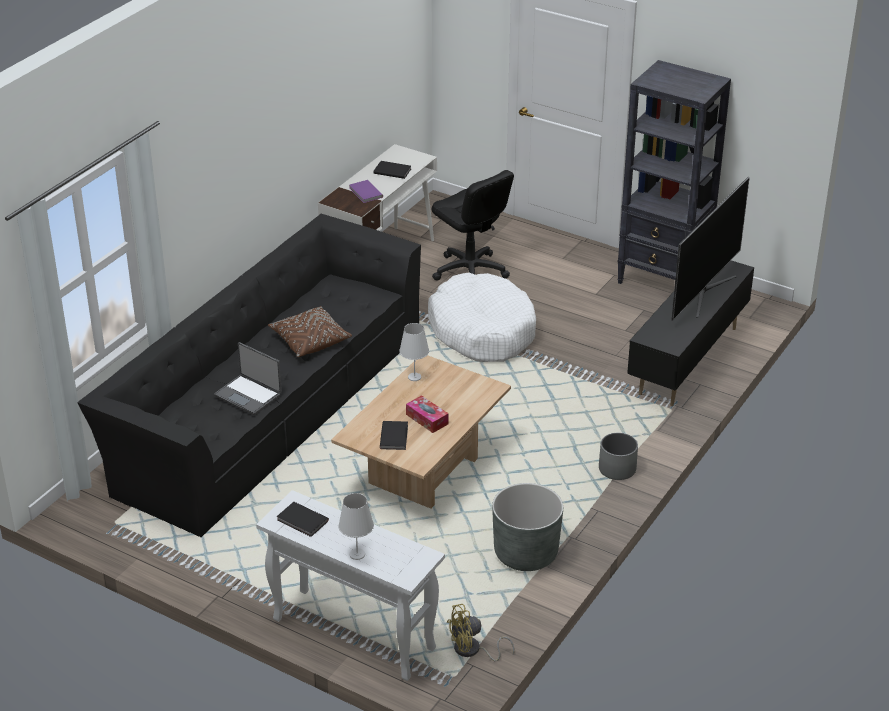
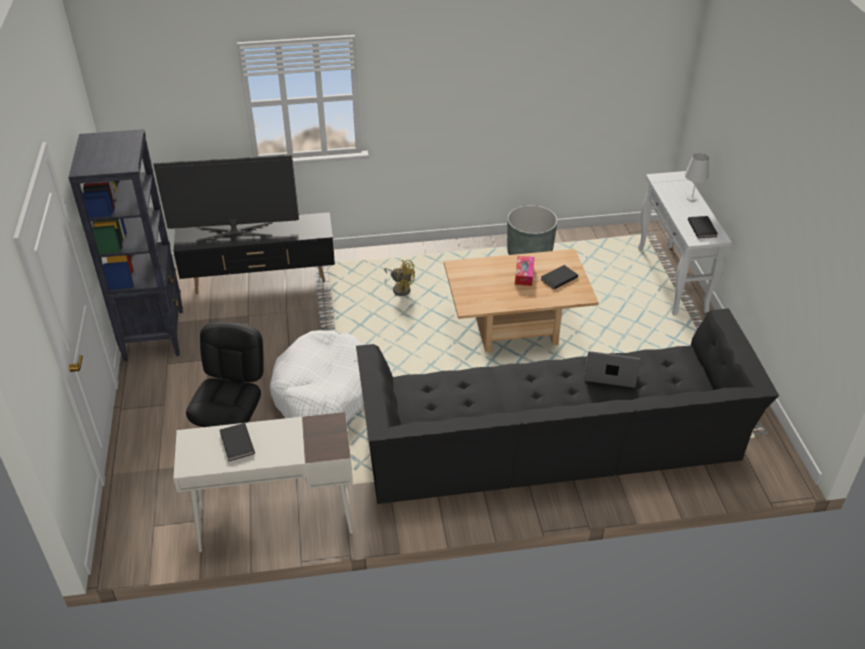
camera: 130 degrees left, 5 degrees up
laptop [214,342,282,415] -> laptop turned 75 degrees counterclockwise [584,351,641,388]
brown pillow [268,306,352,357] -> none
purple book [349,180,383,203] -> none
white table lamp [399,323,429,381] -> none
yellow fan [447,604,514,661] -> yellow fan moved to [384,260,415,296]
grey planter [599,433,638,480] -> none

